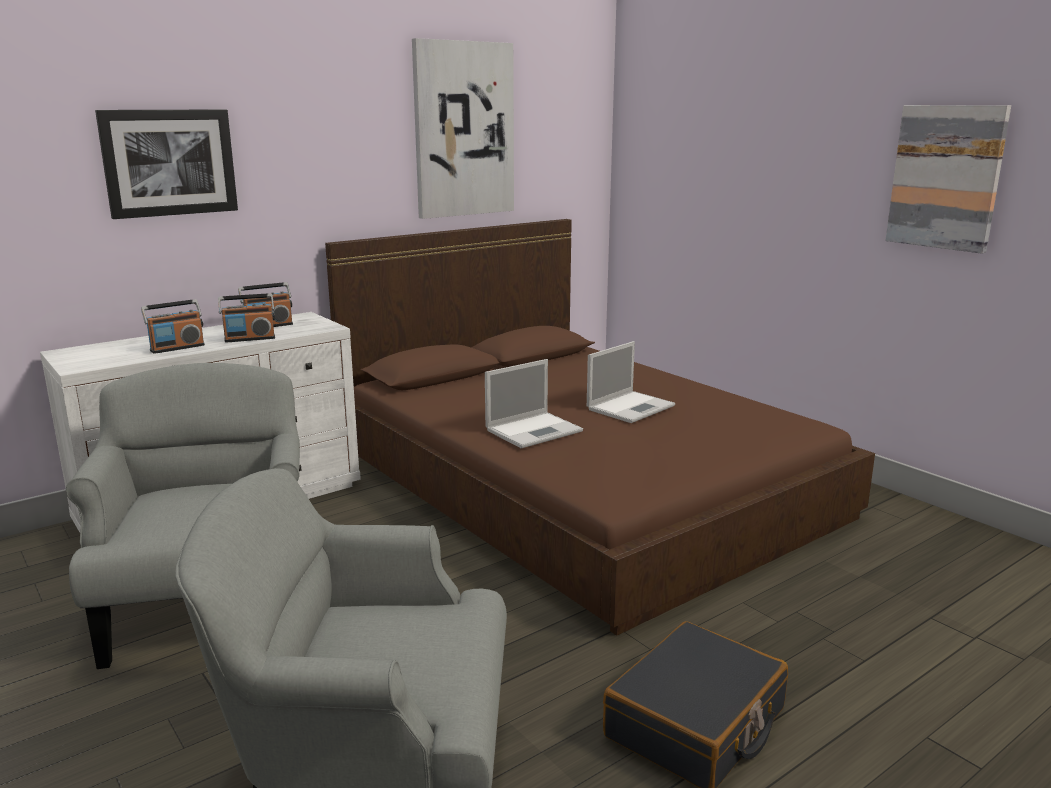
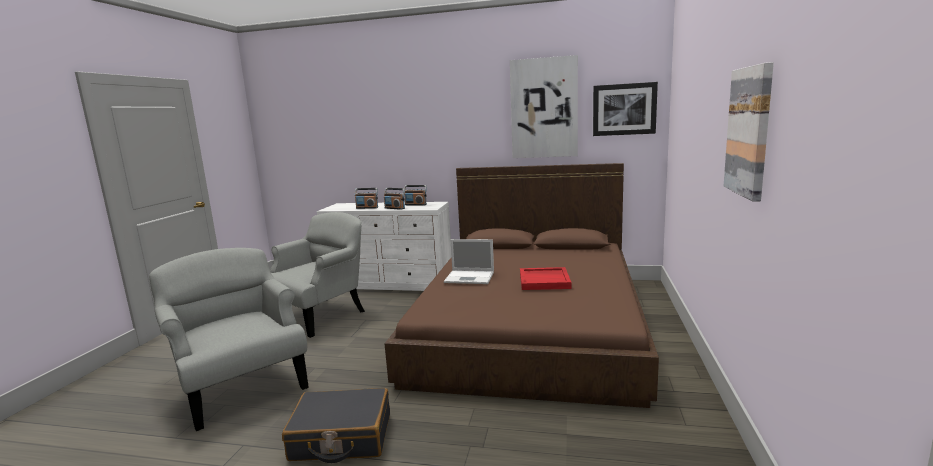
camera: 50 degrees right, 5 degrees down
picture [95,109,238,219] -> picture moved to [593,82,658,136]
laptop [587,341,675,423] -> red tray [520,267,571,290]

